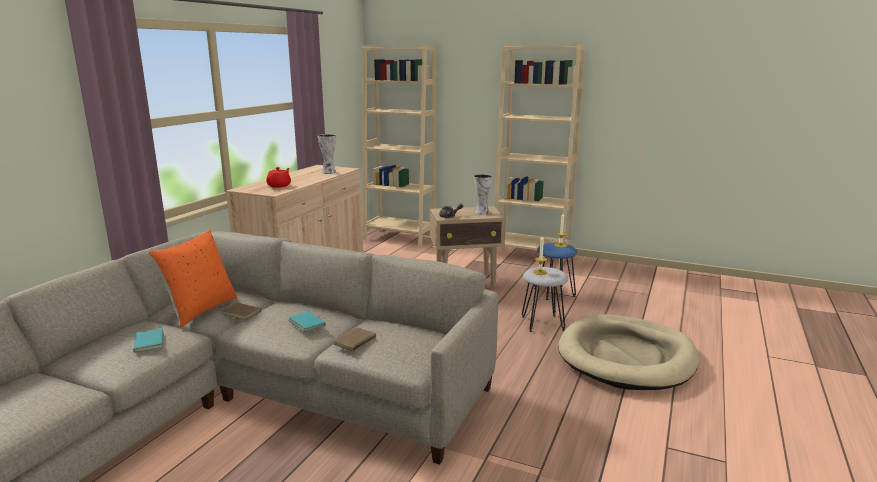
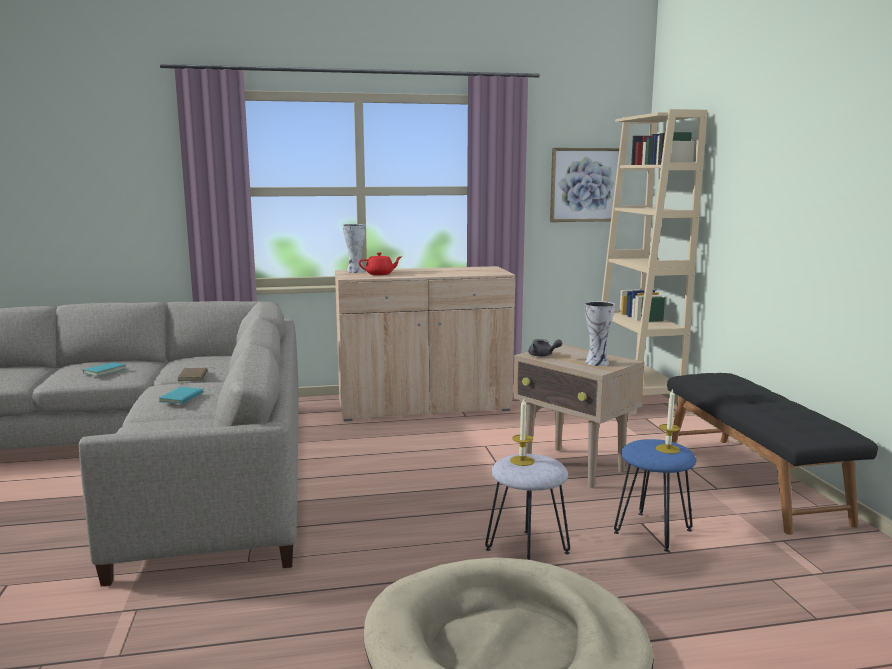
camera: 55 degrees right, 5 degrees down
orange pillow [149,230,237,327] -> none
vase [318,134,336,174] -> vase moved to [343,224,366,273]
brown book [333,327,383,351] -> none
beige bookcase [494,44,586,269] -> black bench [667,373,878,535]
none -> picture [550,148,619,222]

